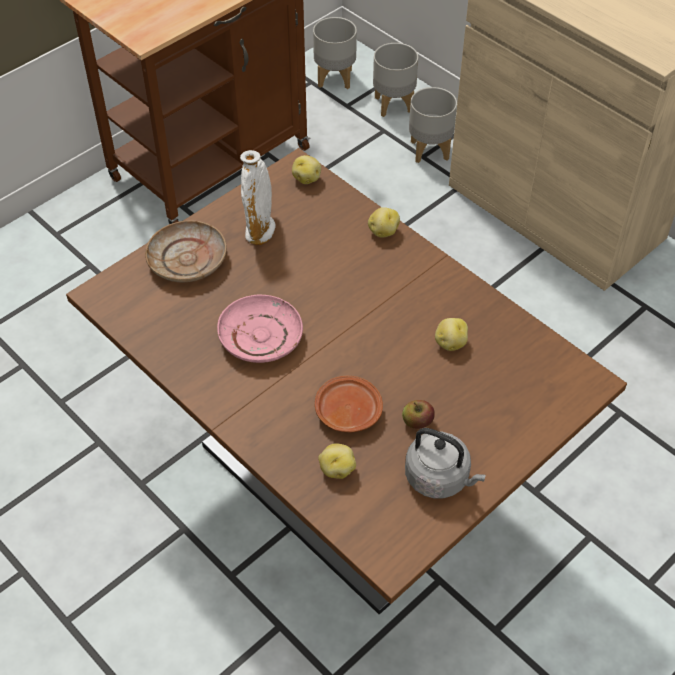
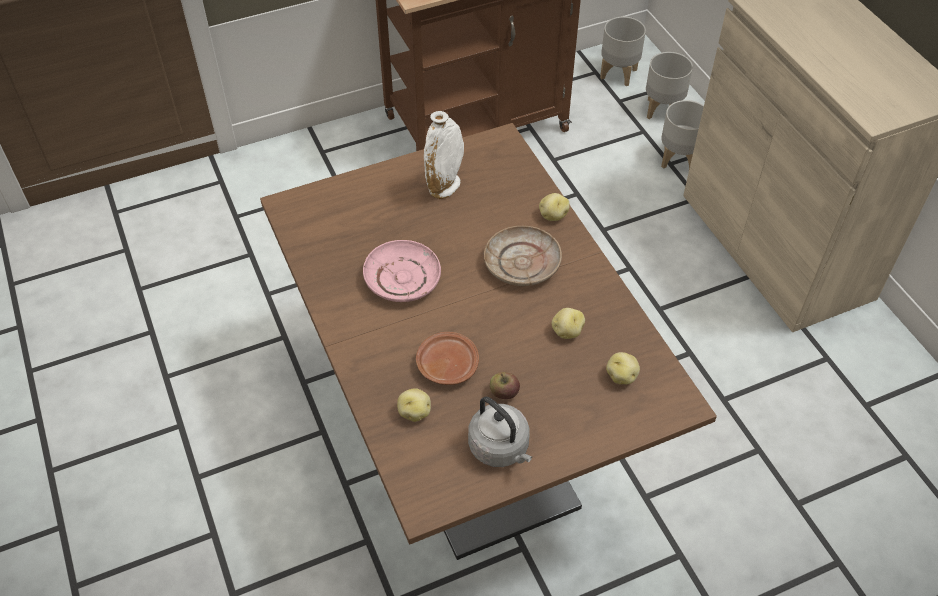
camera: 20 degrees right, 0 degrees up
beige plate [145,220,227,282] -> beige plate moved to [484,226,562,286]
potato [292,155,321,184] -> potato moved to [606,352,640,384]

